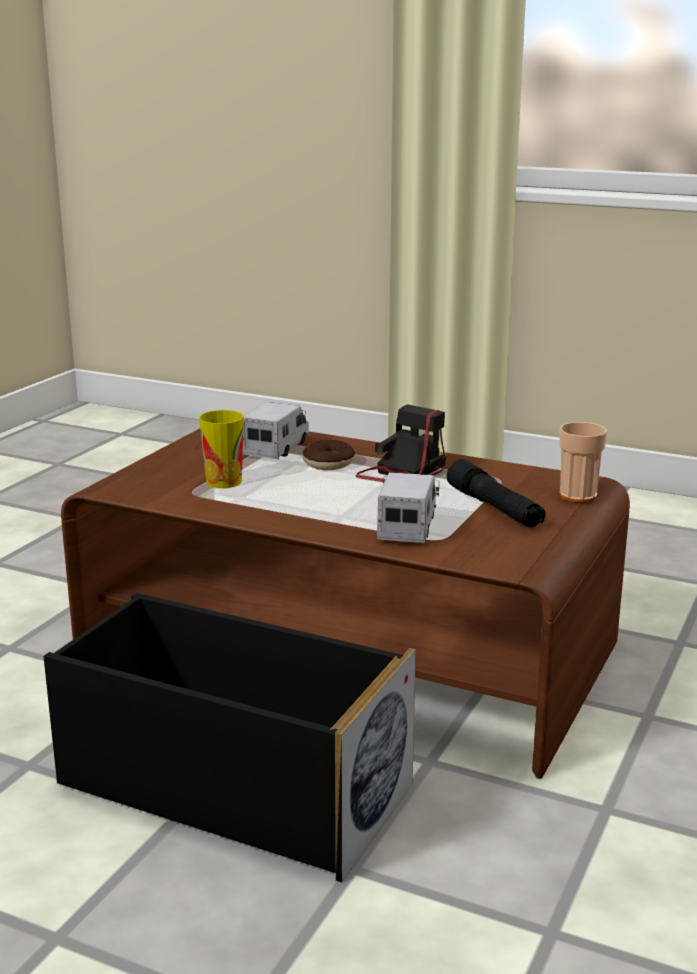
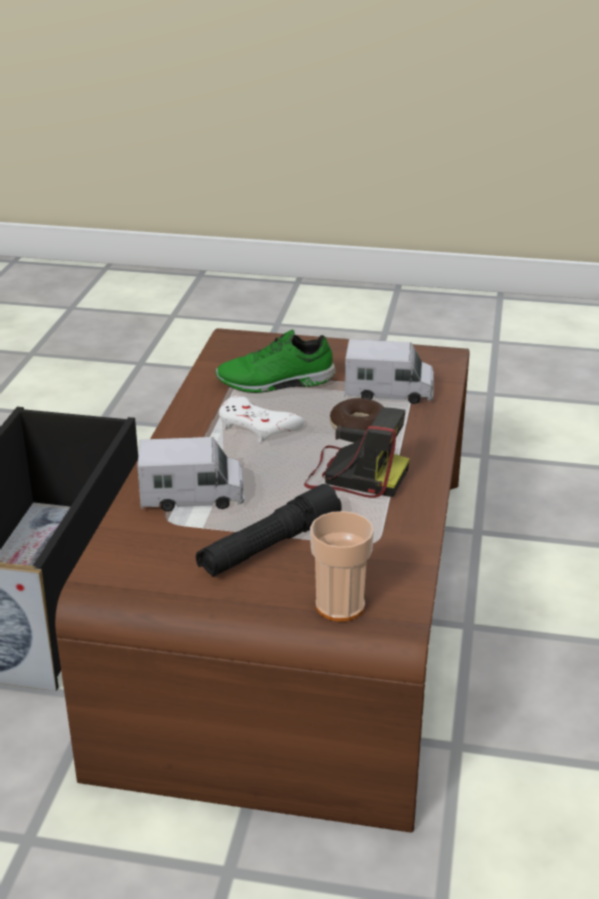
camera: 75 degrees right, 10 degrees up
cup [199,410,244,488] -> green shoe [215,329,336,393]
none -> white game controller [219,396,304,443]

